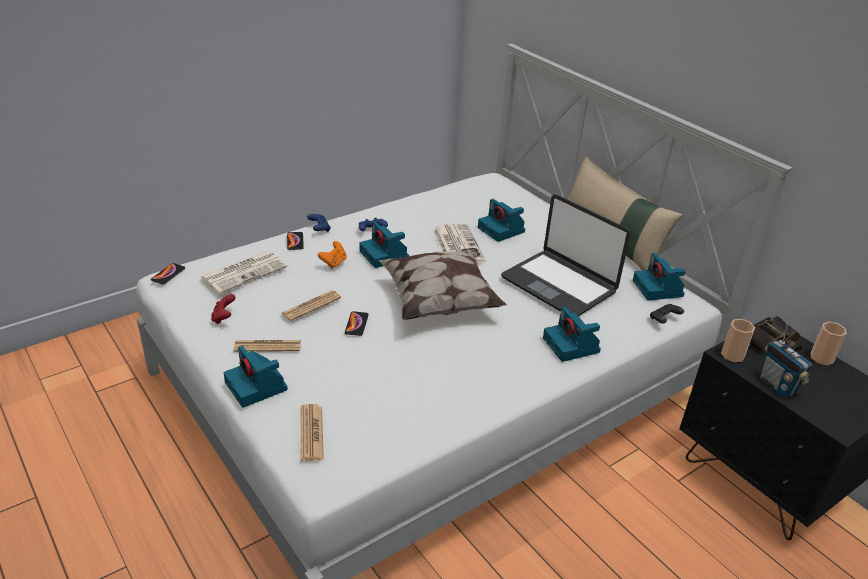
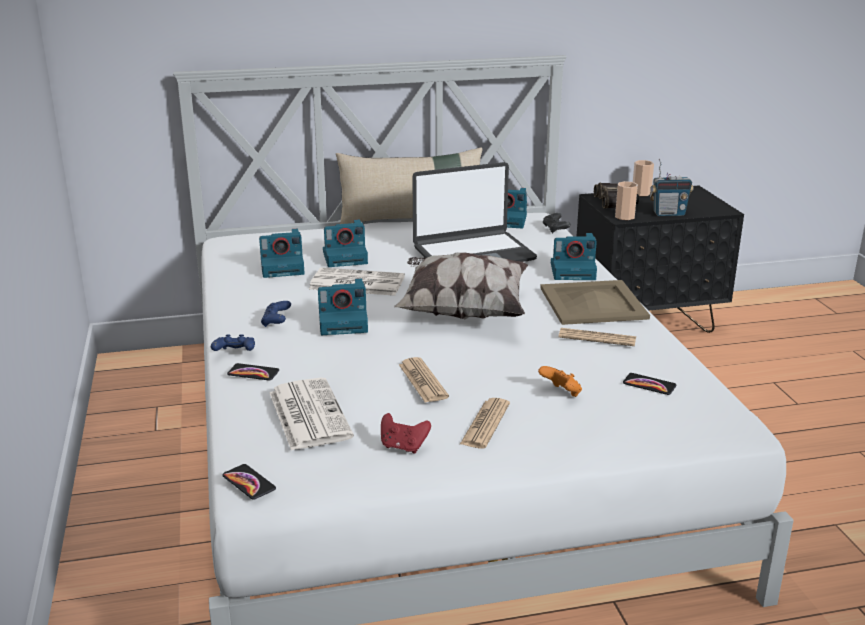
camera: 65 degrees left, 10 degrees down
camera [224,346,288,408] -> camera moved to [259,229,305,278]
newspaper [300,404,324,461] -> newspaper moved to [559,328,636,346]
orange game controller [318,241,346,269] -> orange game controller moved to [538,366,582,397]
phone [345,311,369,336] -> phone moved to [623,373,676,395]
none -> beige tray [540,280,650,325]

